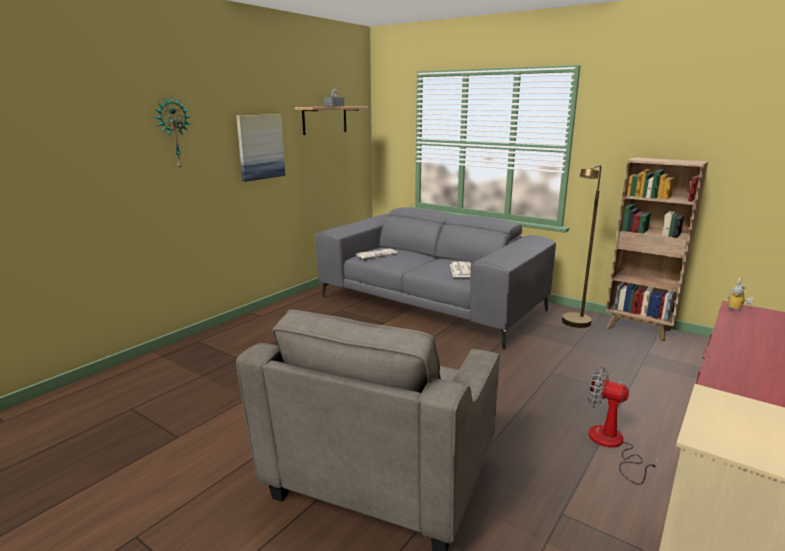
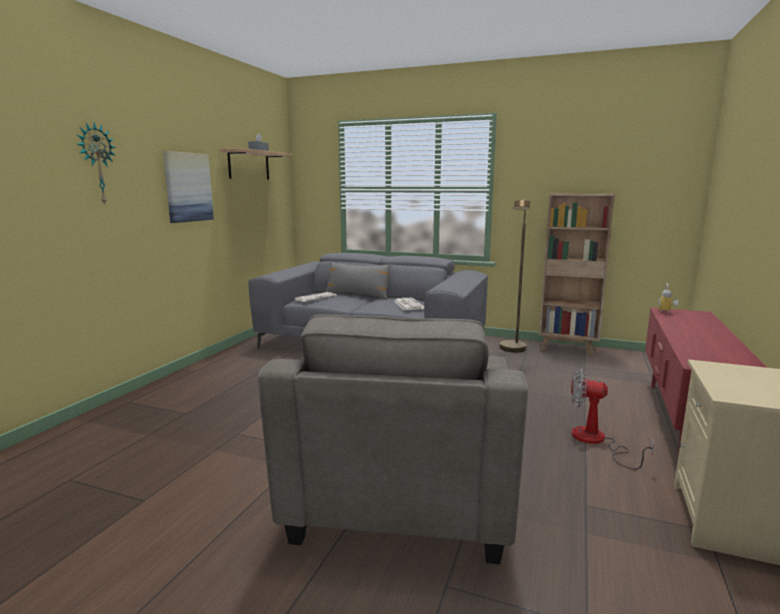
camera: 15 degrees left, 5 degrees down
none -> grey pillow [326,262,391,299]

